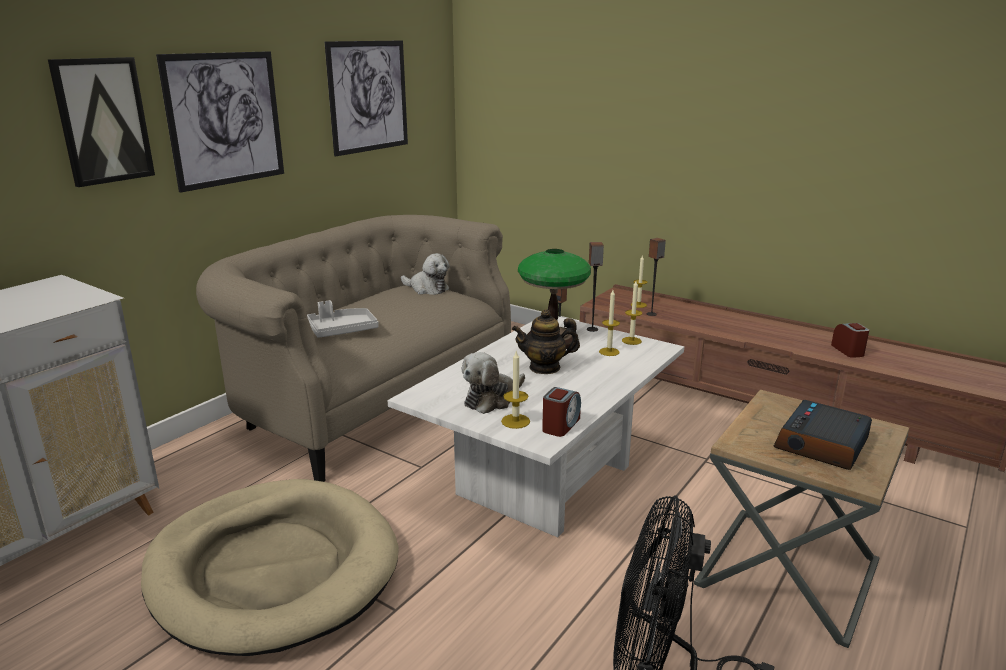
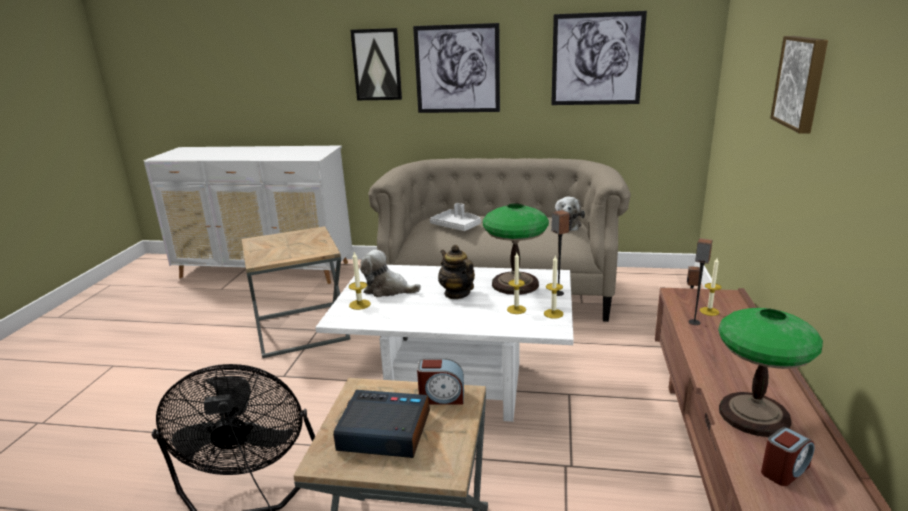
camera: 65 degrees right, 0 degrees up
beige dog bed [141,479,399,656] -> brown side table [242,226,350,358]
alarm clock [542,387,581,437] -> alarm clock moved to [417,358,464,405]
none -> table lamp [718,308,823,437]
none -> picture [770,36,828,134]

